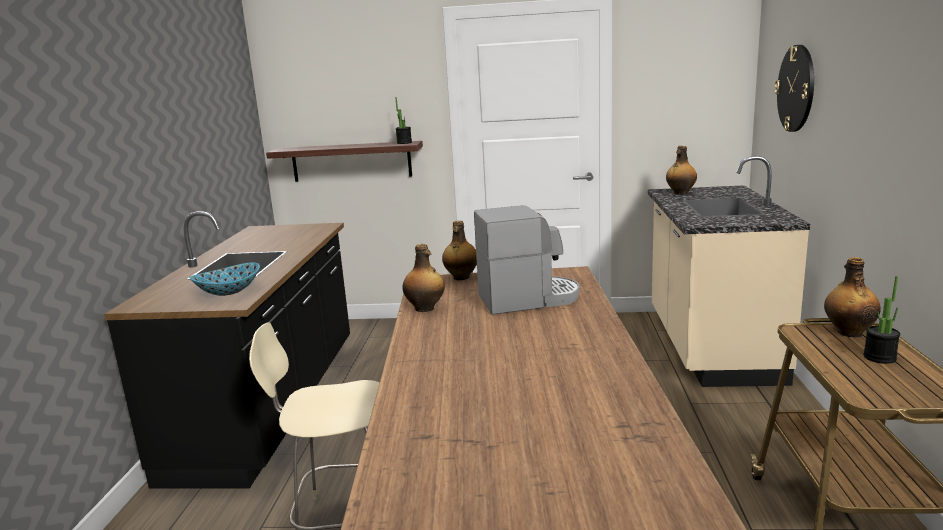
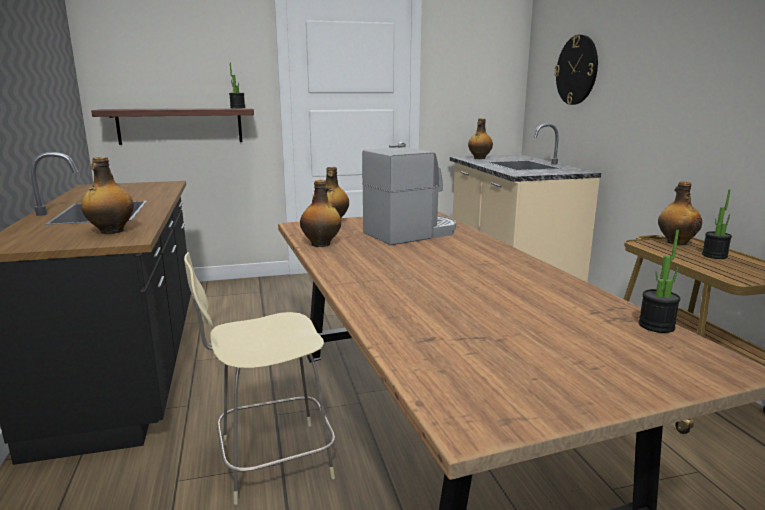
camera: 20 degrees left, 0 degrees up
bowl [190,262,260,296] -> bottle [81,157,134,234]
none -> potted plant [638,230,680,333]

